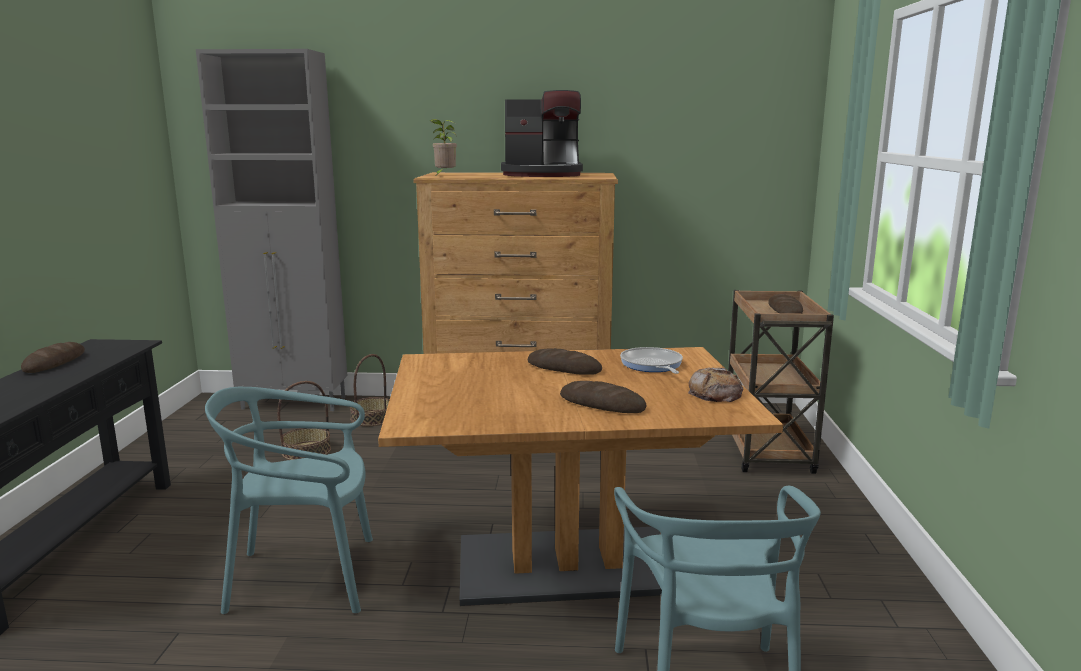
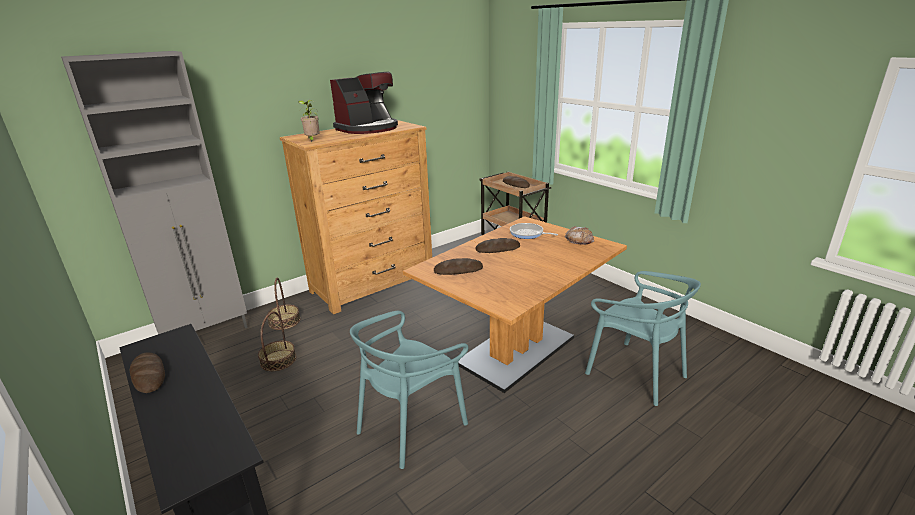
camera: 40 degrees left, 10 degrees up
bread [560,381,647,413] -> bread moved to [434,258,483,275]

